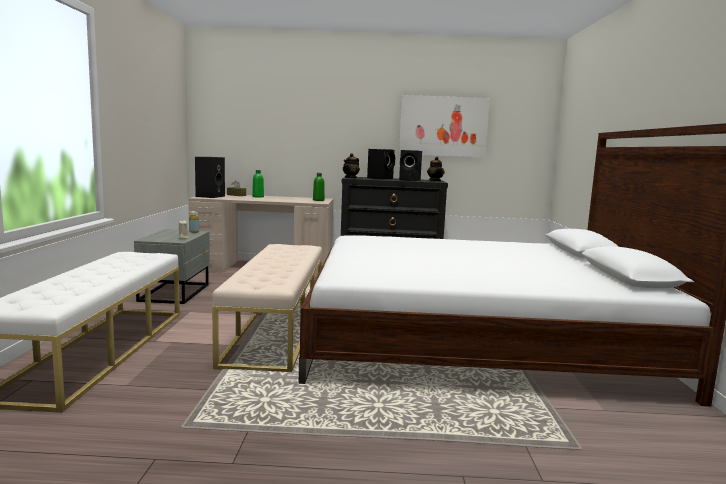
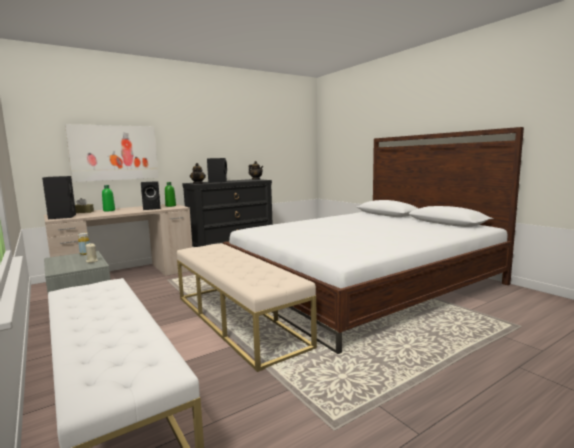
camera: 35 degrees left, 0 degrees up
picture [399,95,490,157] -> picture moved to [65,124,159,182]
black speaker [399,150,422,181] -> black speaker moved to [141,181,161,210]

